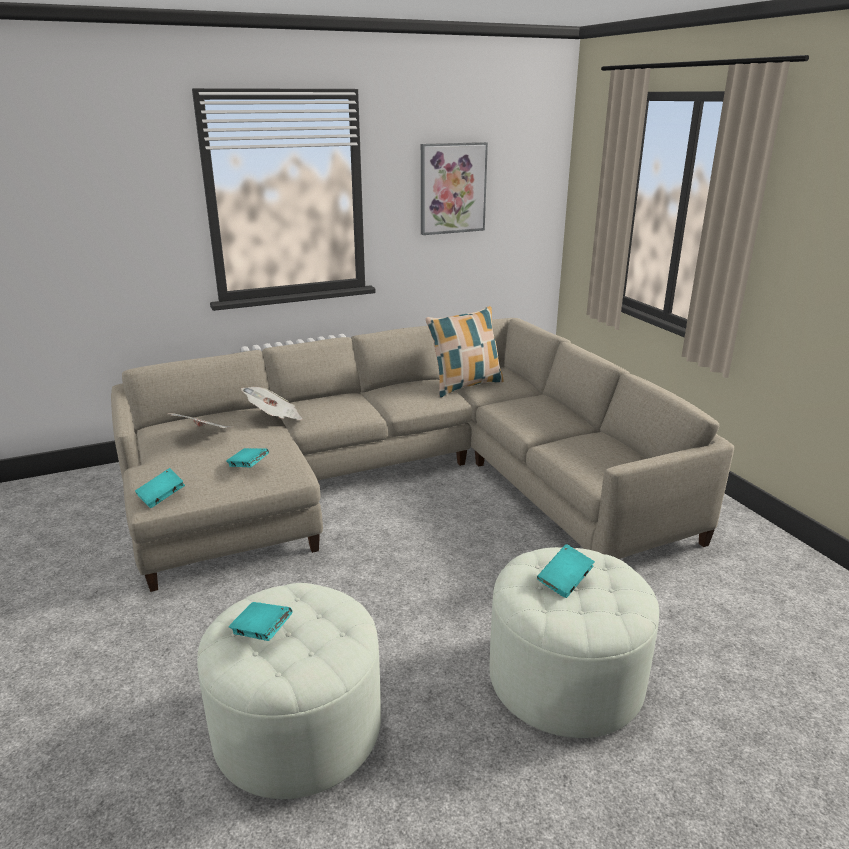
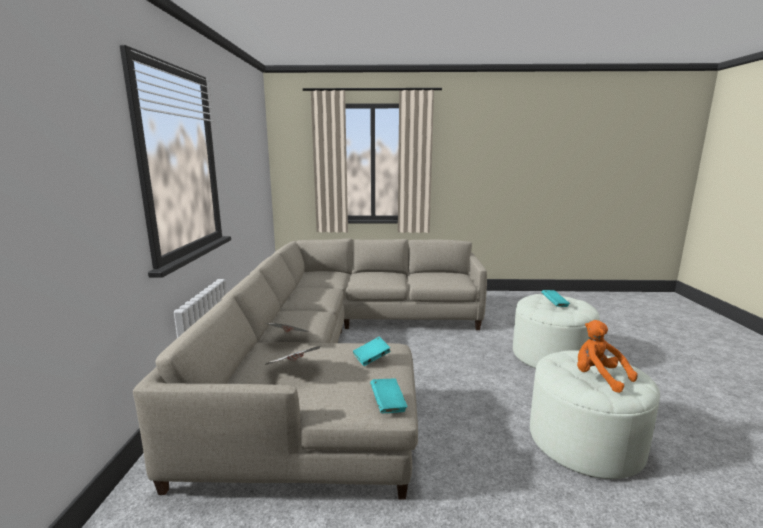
camera: 65 degrees left, 10 degrees down
turquoise book [229,602,293,641] -> orange plush toy [577,320,638,393]
picture [421,142,488,235] -> none
pillow [426,306,503,397] -> none

